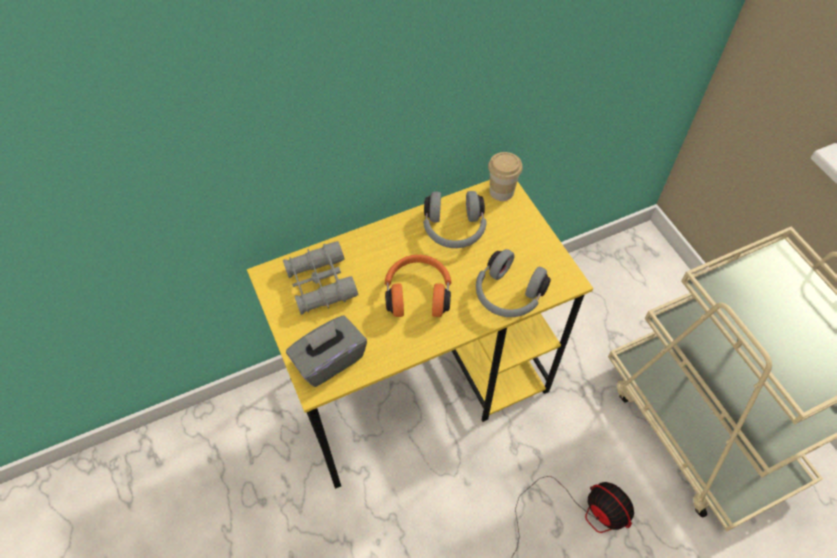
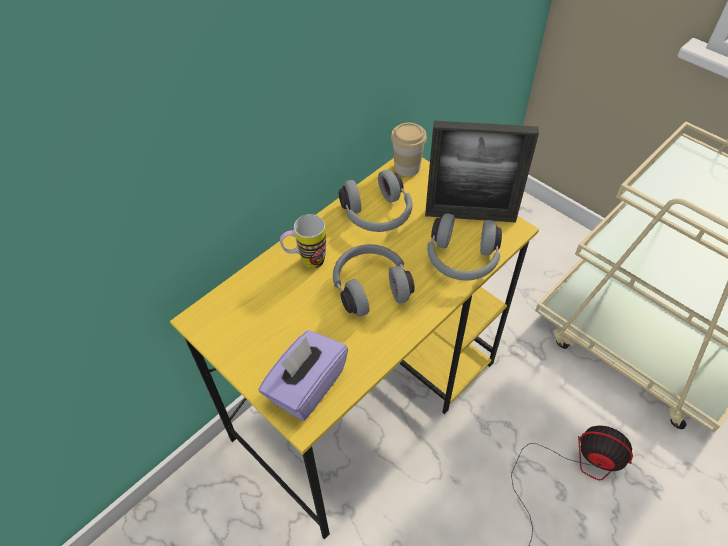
camera: 20 degrees left, 5 degrees down
grey binoculars [283,241,358,315] -> none
grey tissue box [286,315,367,387] -> purple tissue box [259,330,348,421]
orange headphones [385,255,451,317] -> grey headphones [333,244,415,316]
none -> mug [280,214,326,268]
none -> picture frame [425,121,539,223]

